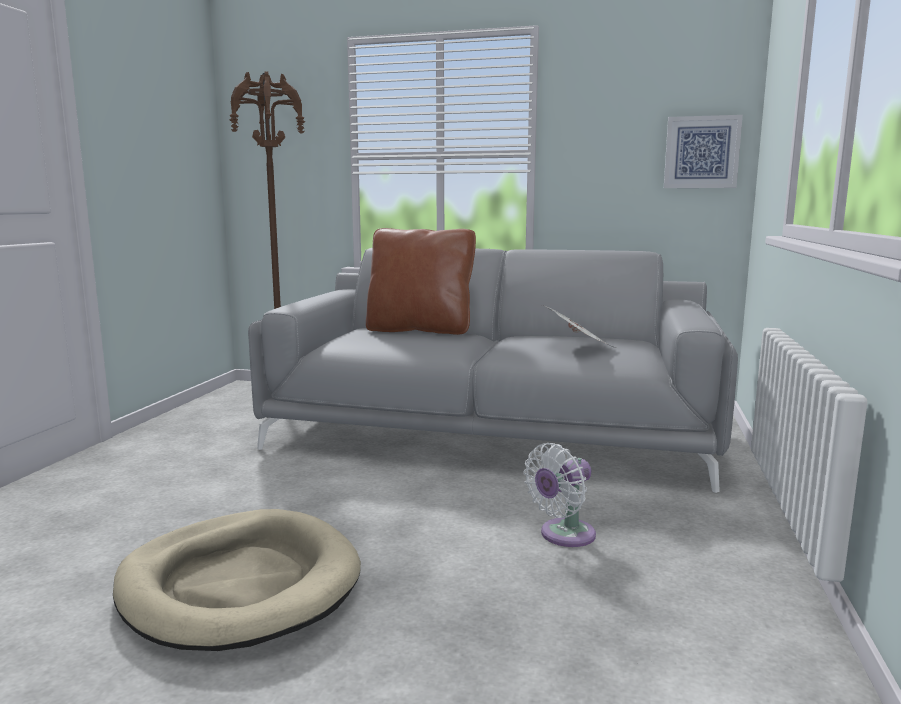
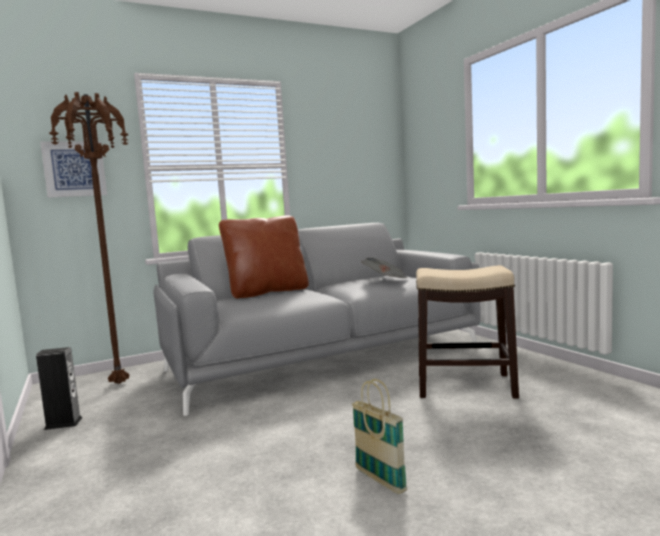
camera: 40 degrees left, 5 degrees down
beige dog bed [113,509,361,651] -> basket [352,379,407,494]
white fan [524,443,596,547] -> stool [416,265,519,399]
picture [664,115,743,188] -> picture moved to [40,142,107,198]
none -> speaker [36,347,83,430]

